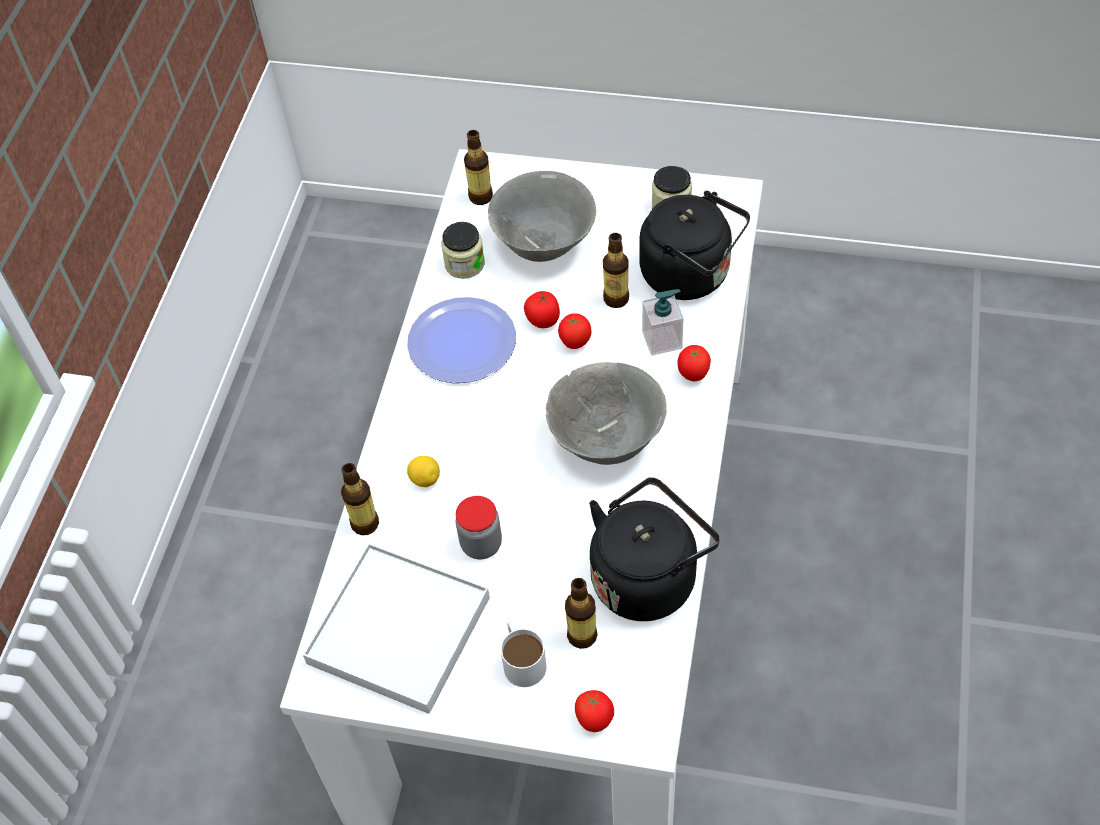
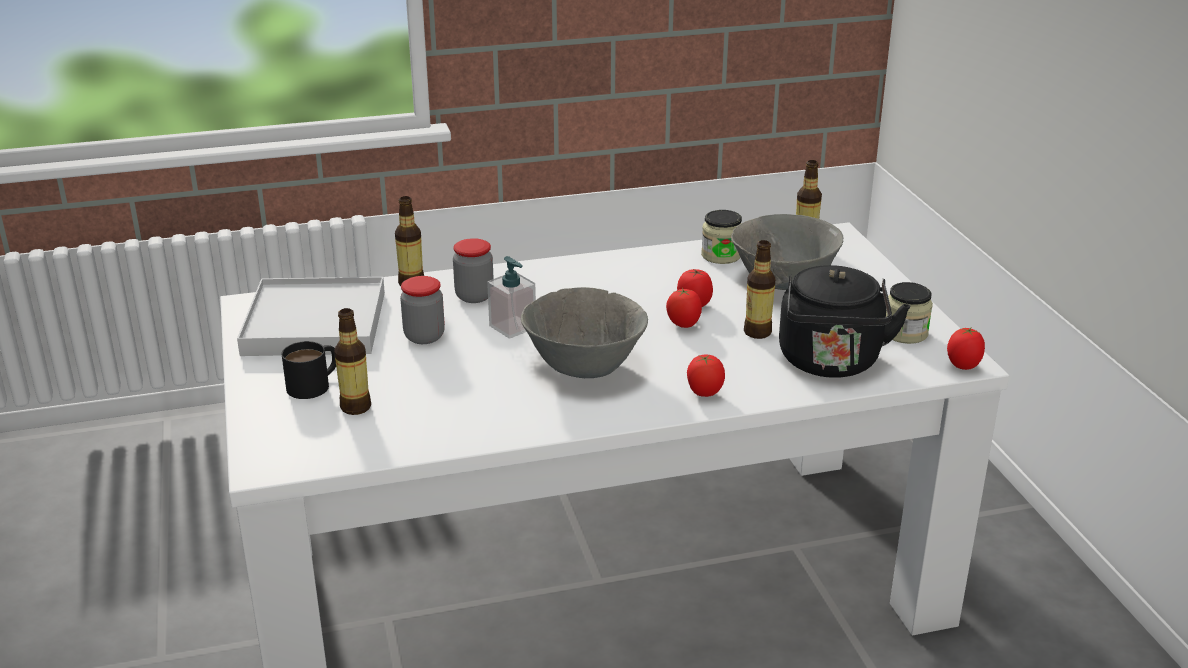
camera: 60 degrees right, 25 degrees down
plate [407,297,516,383] -> none
lemon [407,456,440,487] -> jar [453,238,494,303]
white mug [501,622,546,687] -> black mug [282,341,336,399]
tomato [575,690,614,732] -> tomato moved to [947,328,985,370]
black kettle [589,477,720,621] -> none
soap dispenser [642,289,684,356] -> soap dispenser moved to [487,256,536,339]

